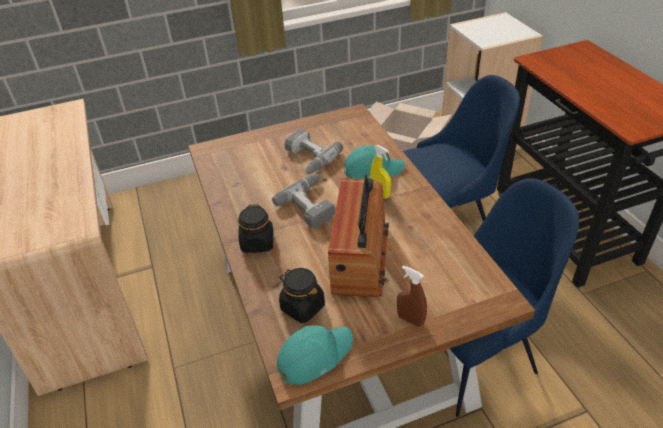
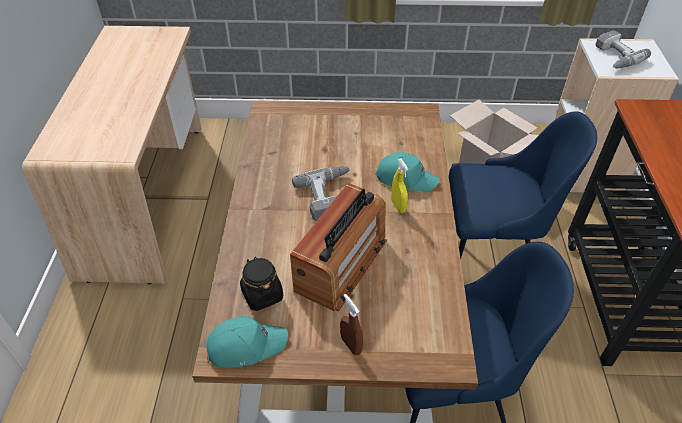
camera: 20 degrees right, 5 degrees up
black jar [238,204,273,253] -> none
power drill [284,128,343,174] -> power drill moved to [595,30,651,68]

